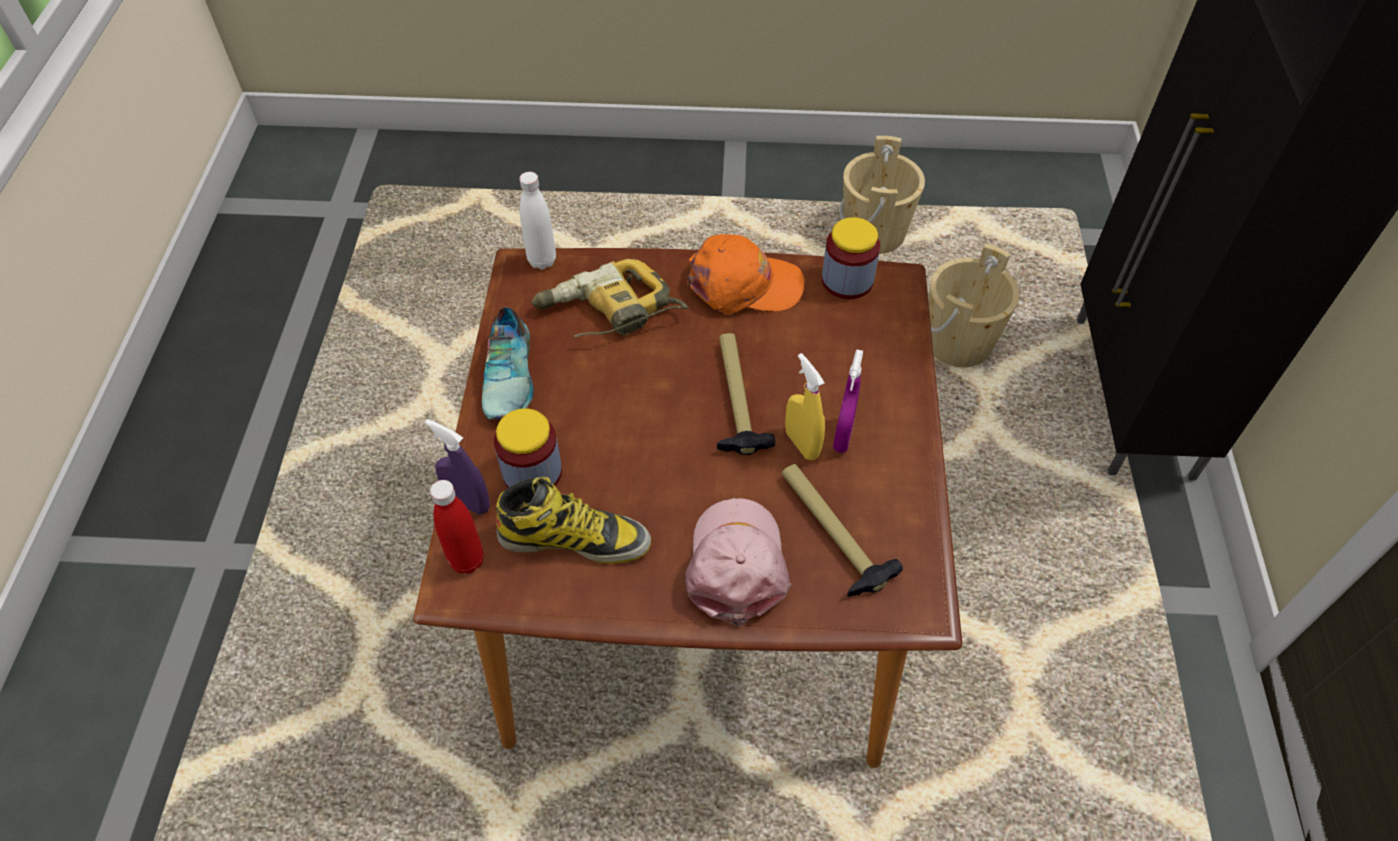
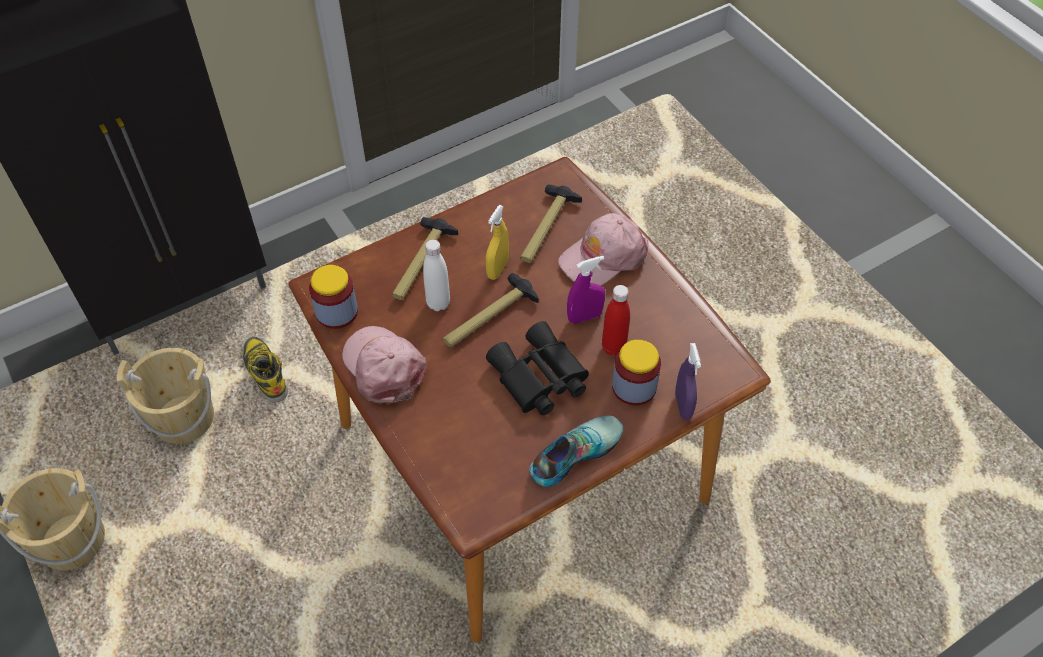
camera: 125 degrees left, 0 degrees up
red bottle [430,480,484,574] -> red bottle moved to [602,285,630,356]
boot [495,477,651,564] -> boot moved to [242,336,288,403]
white bottle [519,172,556,270] -> white bottle moved to [423,239,450,311]
power drill [531,259,688,337] -> none
orange cap [687,234,804,314] -> pink cap [342,326,427,404]
purple spray bottle [833,349,863,453] -> purple spray bottle moved to [567,256,605,324]
none -> hammer [392,217,458,300]
none -> black binoculars [486,321,589,415]

